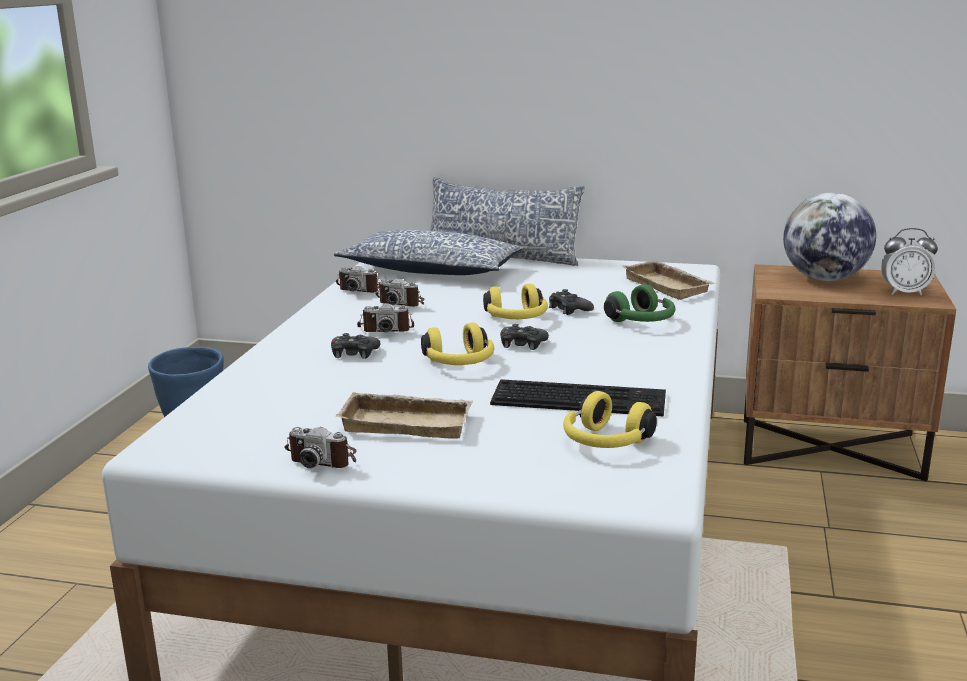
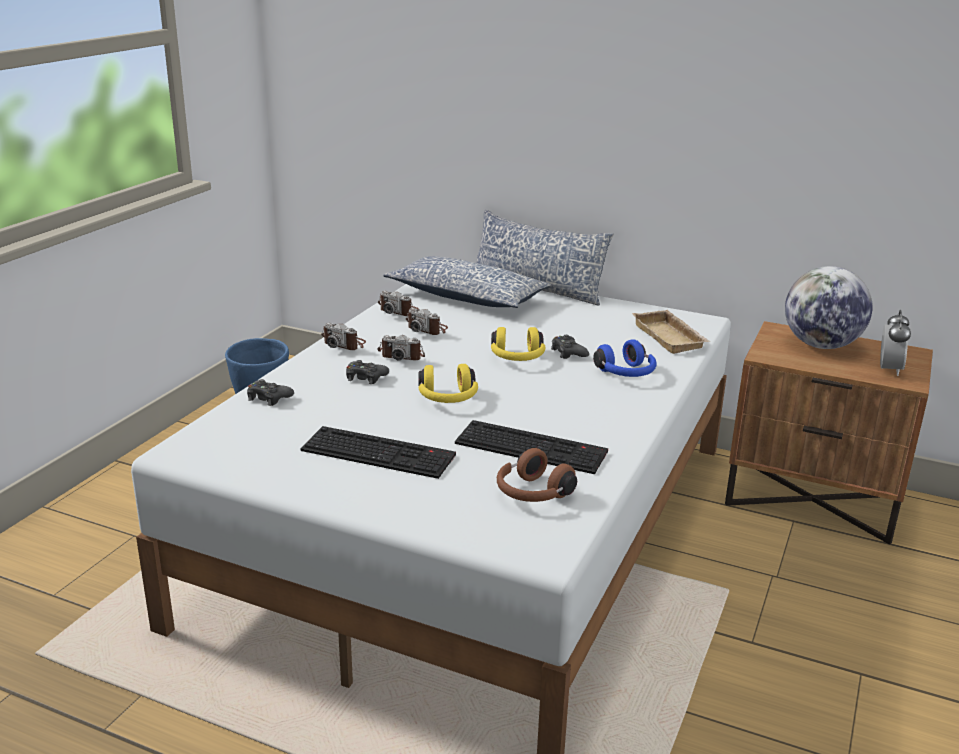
camera: 10 degrees right, 5 degrees up
camera [285,427,357,468] -> camera moved to [321,323,366,350]
beige tray [336,392,473,439] -> keyboard [300,426,456,479]
black game controller [500,324,549,350] -> black game controller moved to [247,379,294,406]
yellow headphones [563,391,657,448] -> brown headphones [497,448,577,502]
green headphones [604,285,675,322] -> blue headphones [593,340,657,377]
alarm clock [881,228,938,296] -> alarm clock turned 90 degrees counterclockwise [880,310,911,376]

